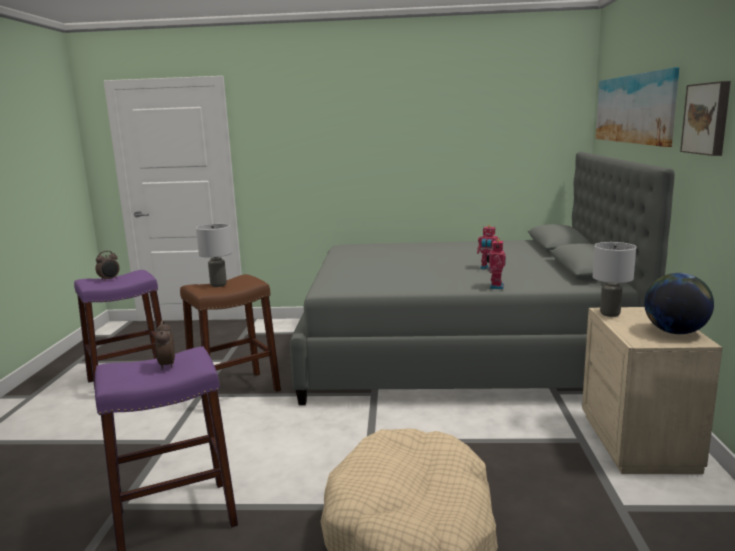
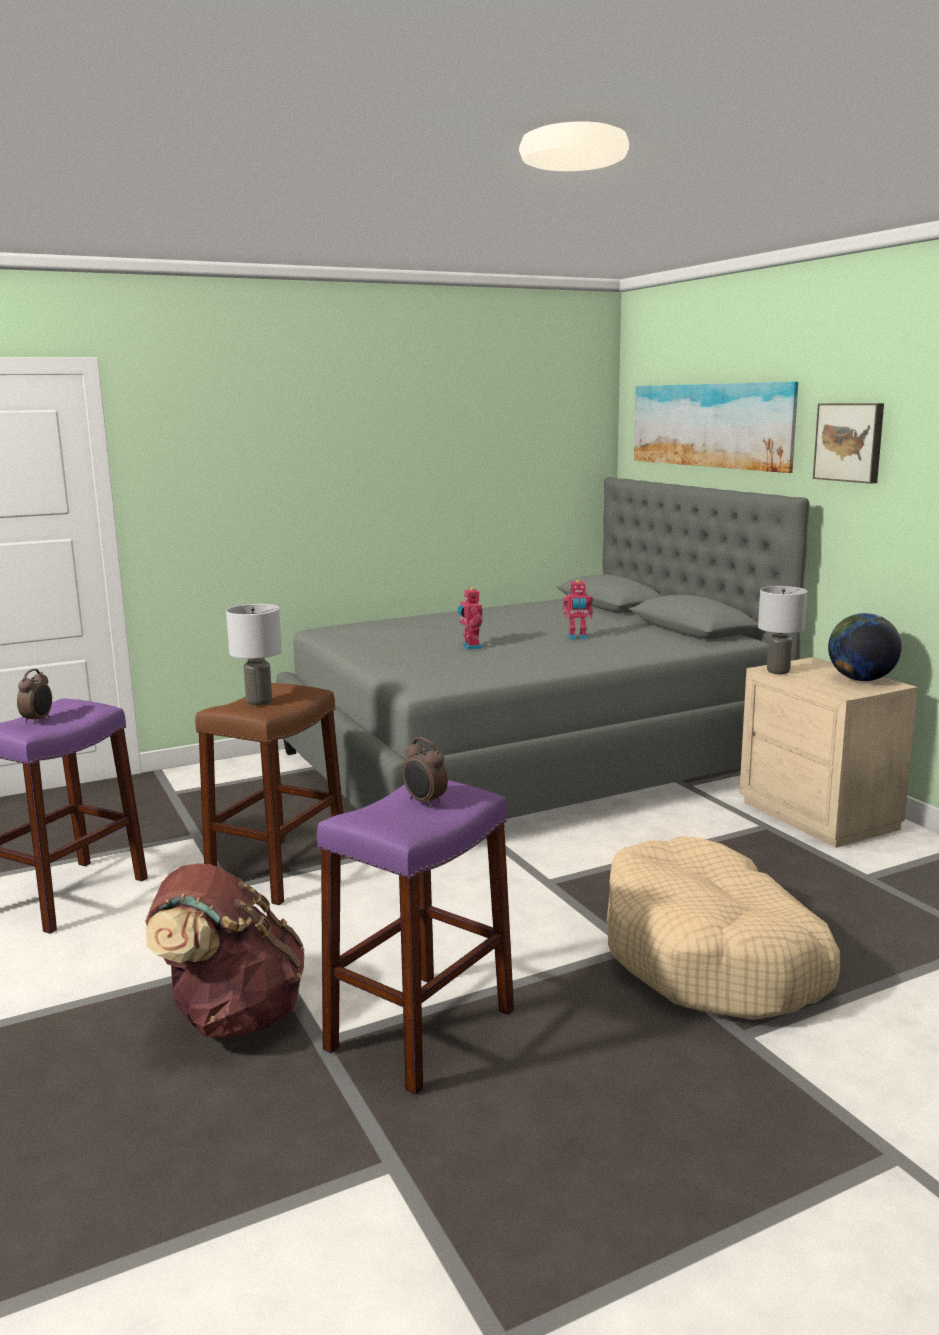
camera: 30 degrees left, 0 degrees up
toy robot [486,239,506,289] -> toy robot moved to [458,587,483,650]
none -> brown backpack [145,863,304,1038]

